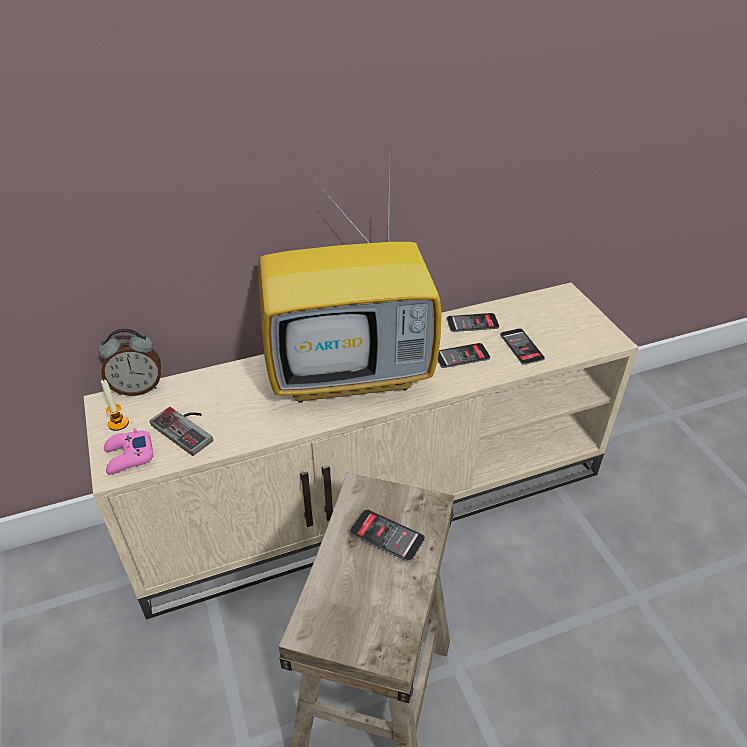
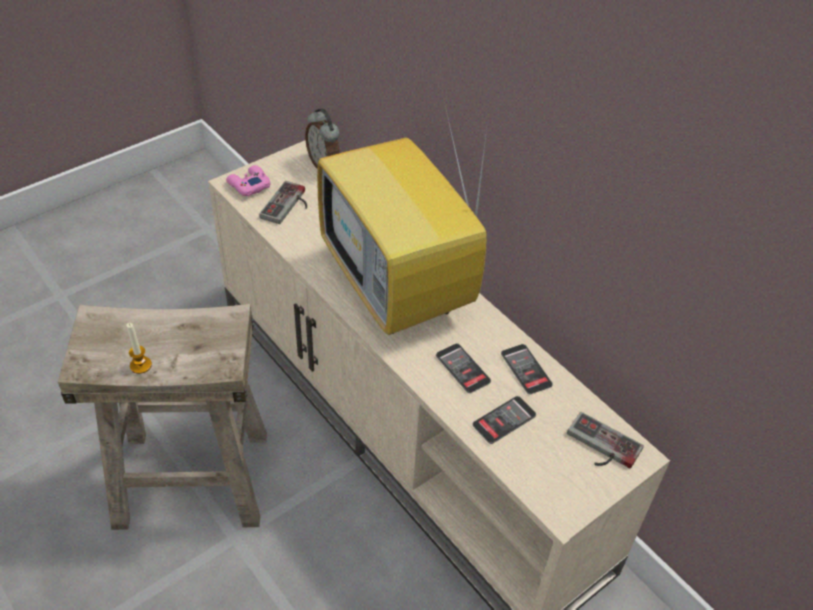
camera: 70 degrees right, 5 degrees up
candle [101,379,129,431] -> candle moved to [126,323,152,374]
phone [350,509,425,562] -> none
none -> game controller [567,412,644,469]

